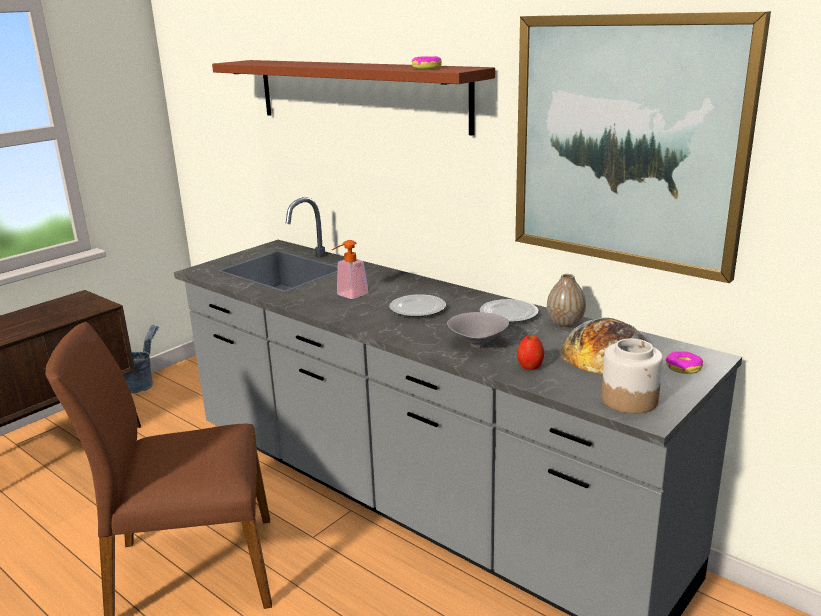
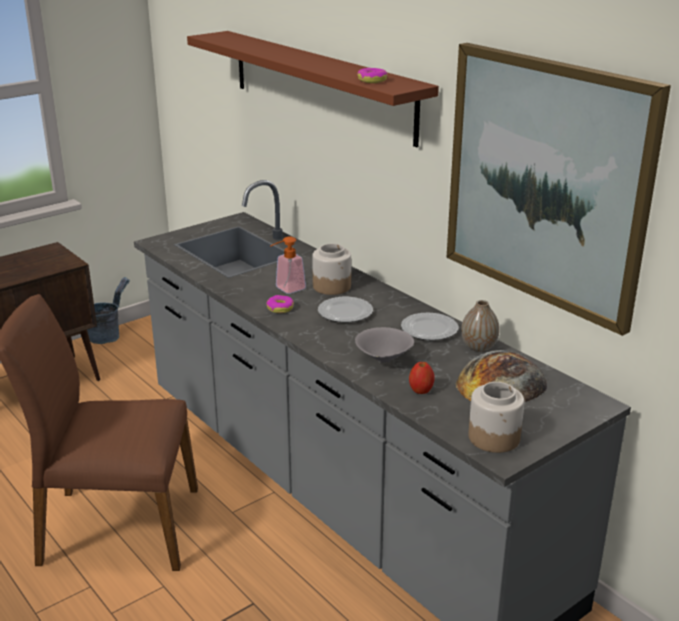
camera: 10 degrees right, 5 degrees up
donut [665,351,703,374] -> donut moved to [266,295,294,313]
none -> jar [312,244,351,295]

